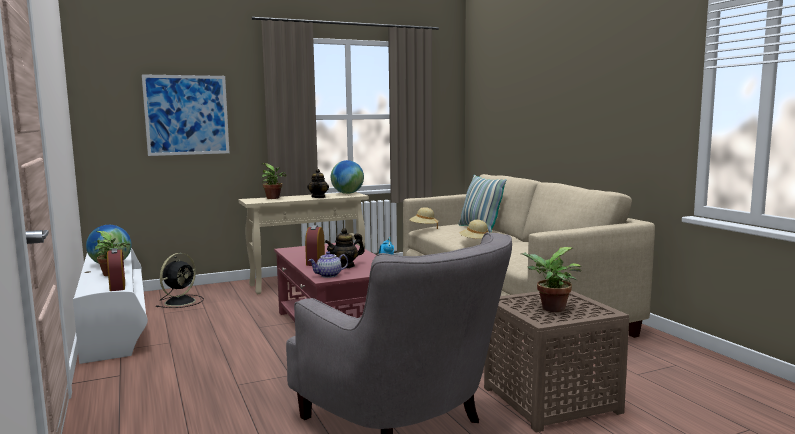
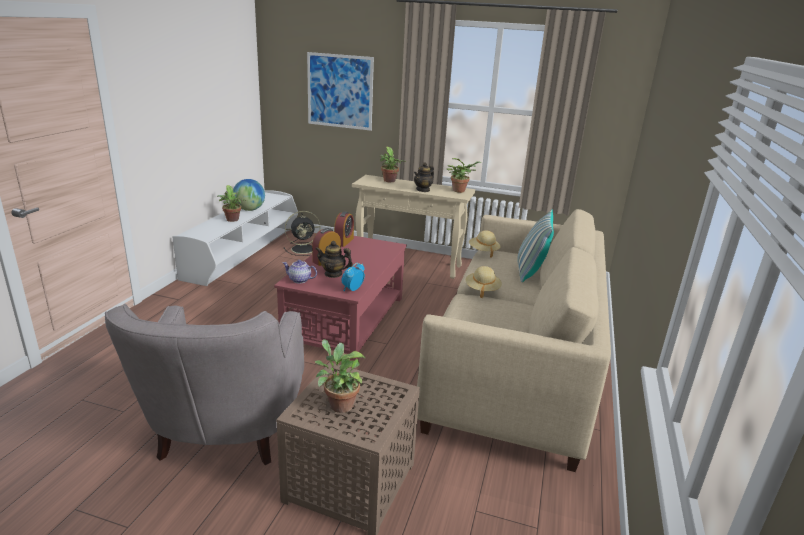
camera: 40 degrees right, 15 degrees up
alarm clock [107,248,125,291] -> alarm clock moved to [334,212,354,247]
globe [331,160,364,194] -> potted plant [447,158,481,193]

